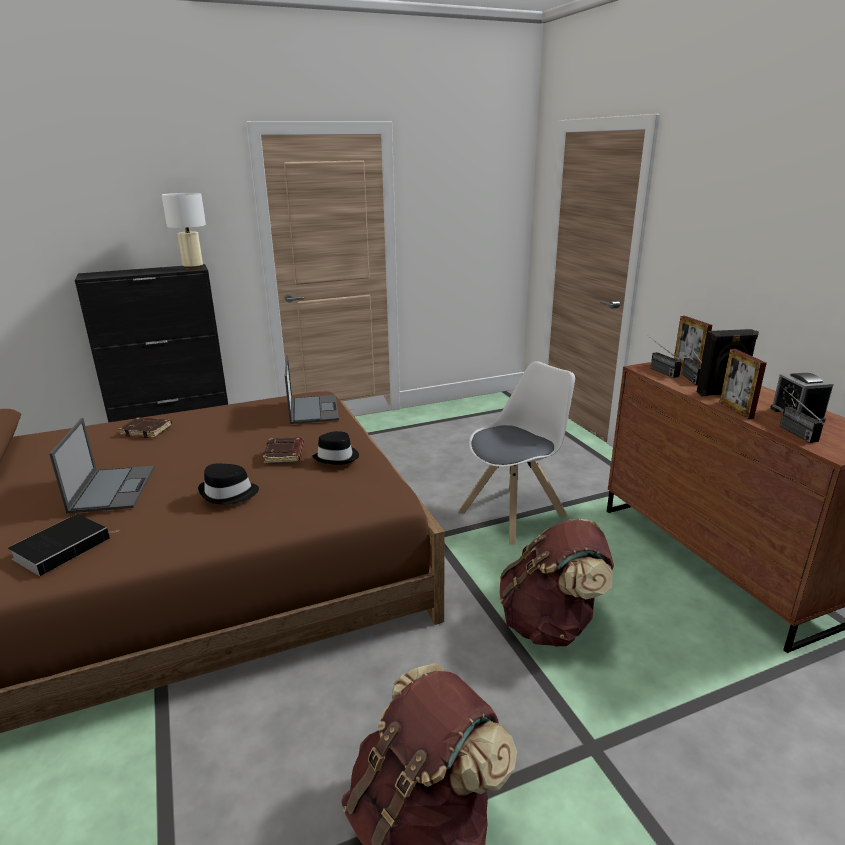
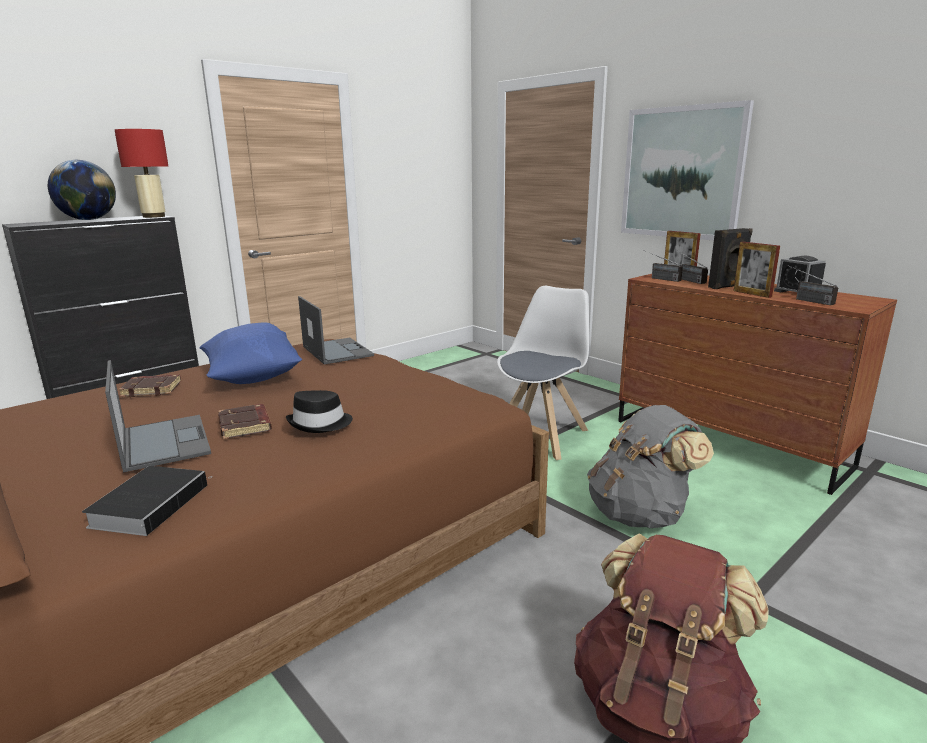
camera: 20 degrees left, 5 degrees down
white table lamp [162,193,206,270] -> red table lamp [115,129,168,218]
brown book [263,437,304,464] -> brown book moved to [218,404,272,439]
black hat [312,431,359,465] -> none
brown backpack [500,519,614,646] -> grey backpack [587,405,714,528]
none -> globe [48,160,116,220]
none -> blue pillow [199,322,302,384]
none -> picture [621,100,754,241]

